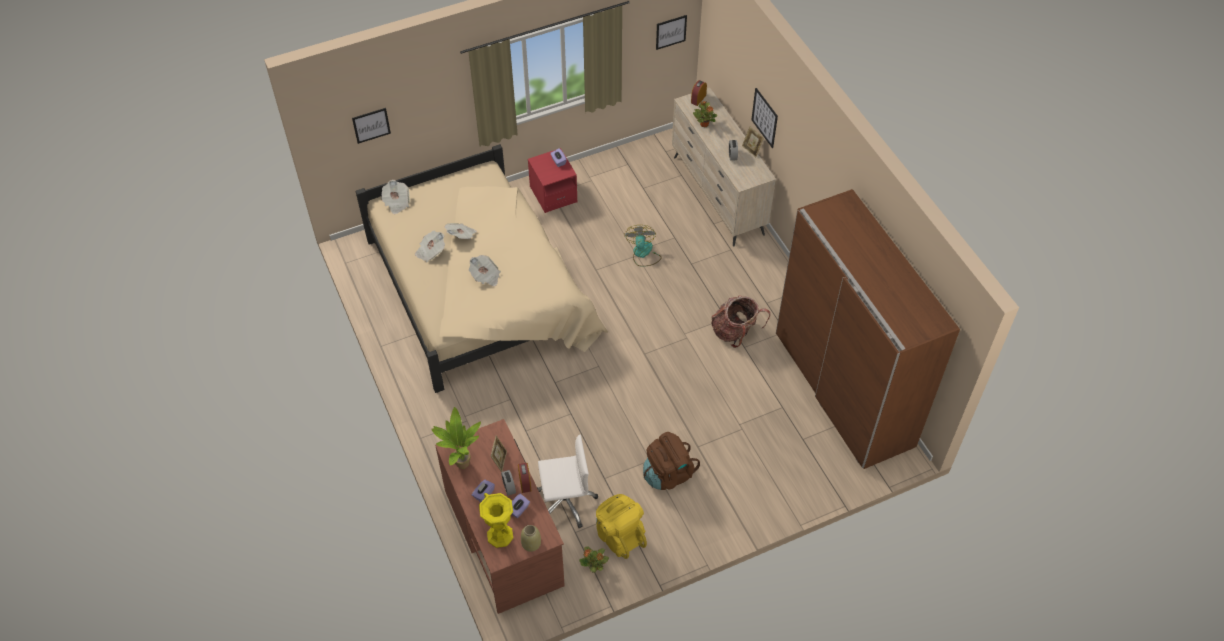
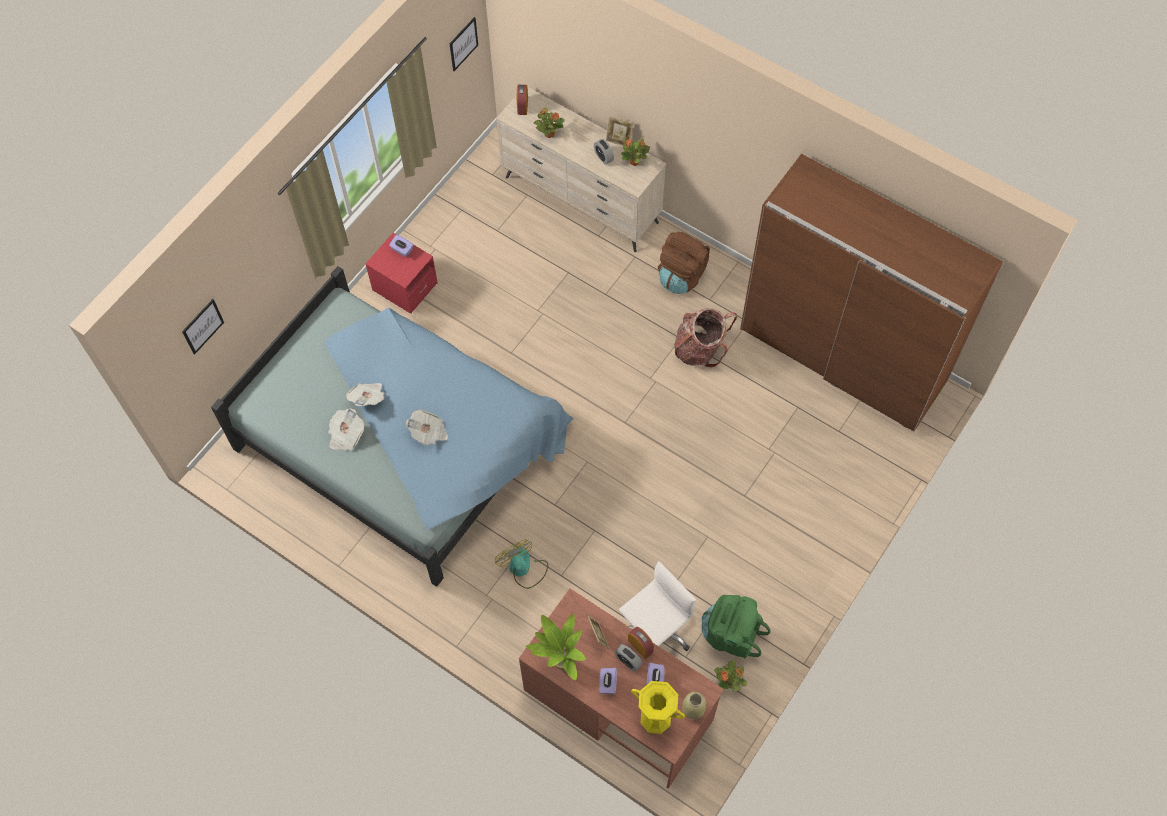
camera: 30 degrees left, 10 degrees up
beige bed [355,144,608,393] -> blue bed [211,266,573,587]
newspaper [381,180,410,214] -> none
yellow backpack [596,494,647,559] -> green backpack [702,595,771,658]
fan [624,225,662,267] -> fan moved to [495,539,548,589]
brown backpack [643,432,700,490] -> brown backpack moved to [658,232,710,294]
picture [751,88,778,148] -> none
none -> potted plant [621,139,650,166]

